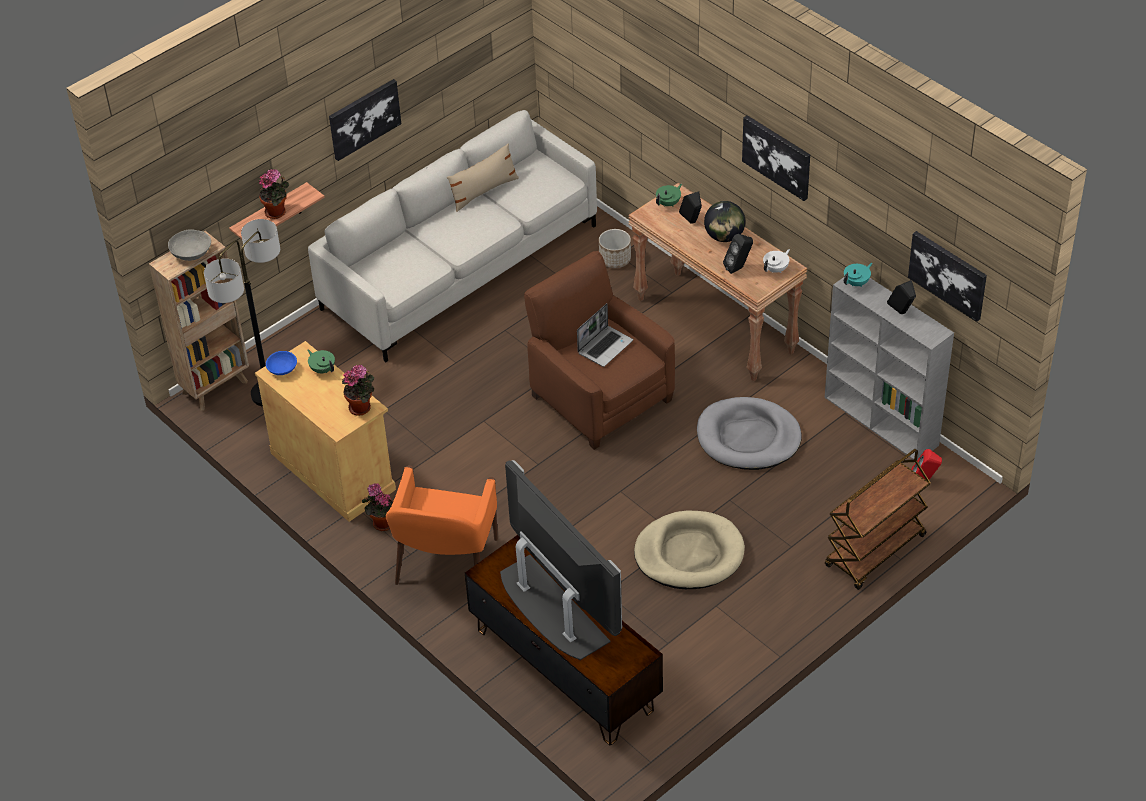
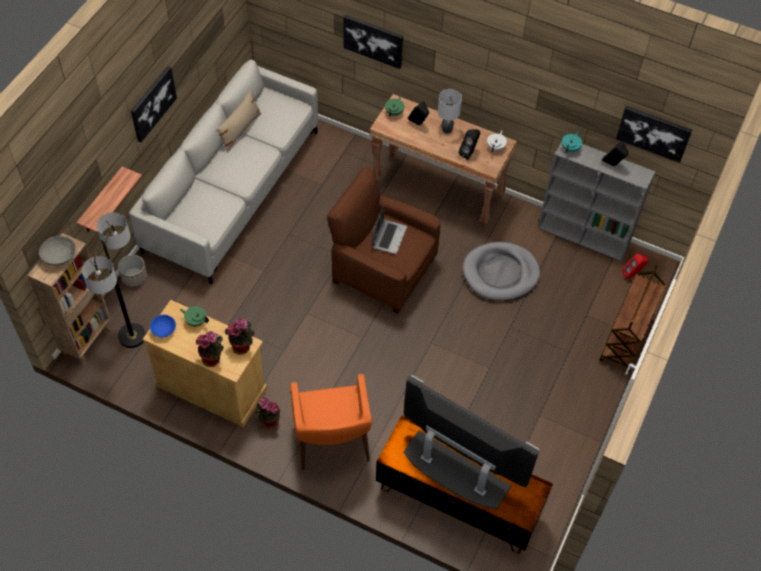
camera: 25 degrees left, 10 degrees up
potted plant [259,169,289,219] -> potted plant moved to [196,331,224,367]
planter [599,229,631,268] -> planter moved to [118,255,147,287]
beige dog bed [634,511,745,589] -> none
globe [704,201,745,242] -> grey table lamp [438,89,462,133]
picture [742,115,810,201] -> picture moved to [343,15,403,69]

